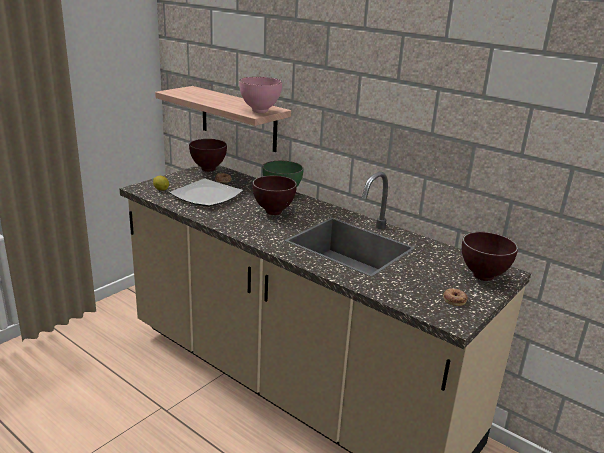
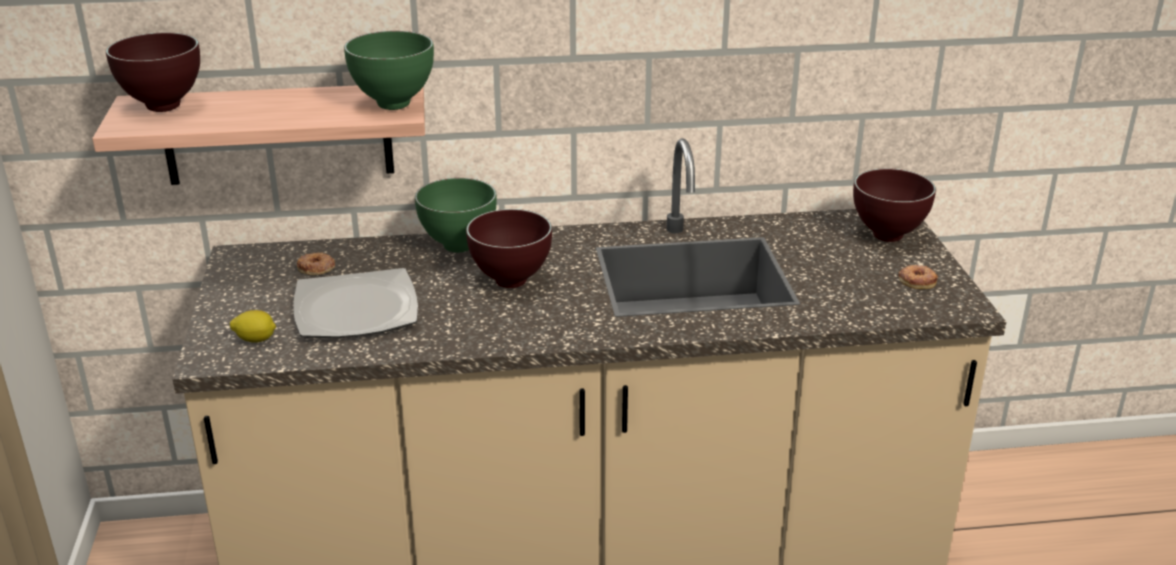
camera: 45 degrees left, 5 degrees up
brown bowl [189,139,227,172] -> brown bowl moved to [106,33,200,112]
pink bowl [239,77,282,113] -> green bowl [344,31,434,110]

